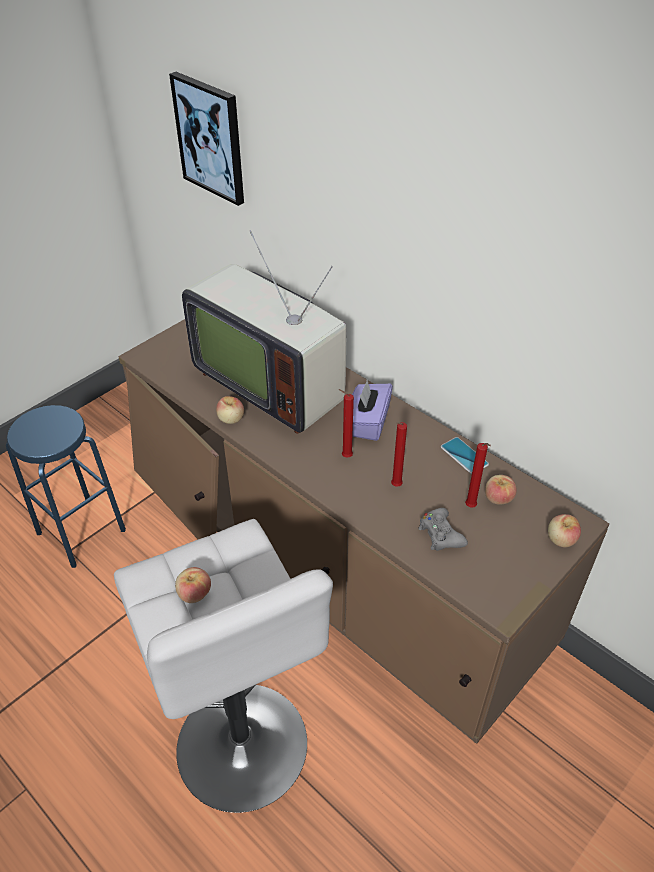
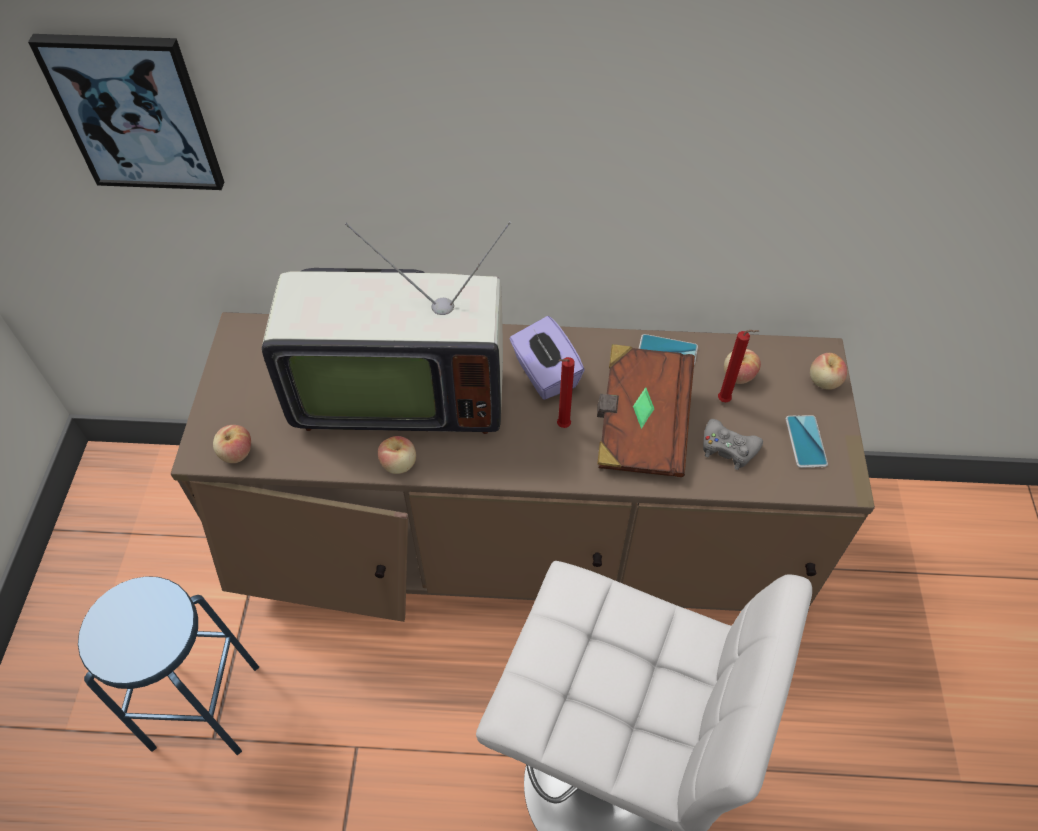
camera: 40 degrees left, 10 degrees up
apple [175,567,211,603] -> apple moved to [213,425,251,463]
red candle [391,422,407,487] -> brown book [597,344,695,477]
none -> phone [786,415,828,468]

